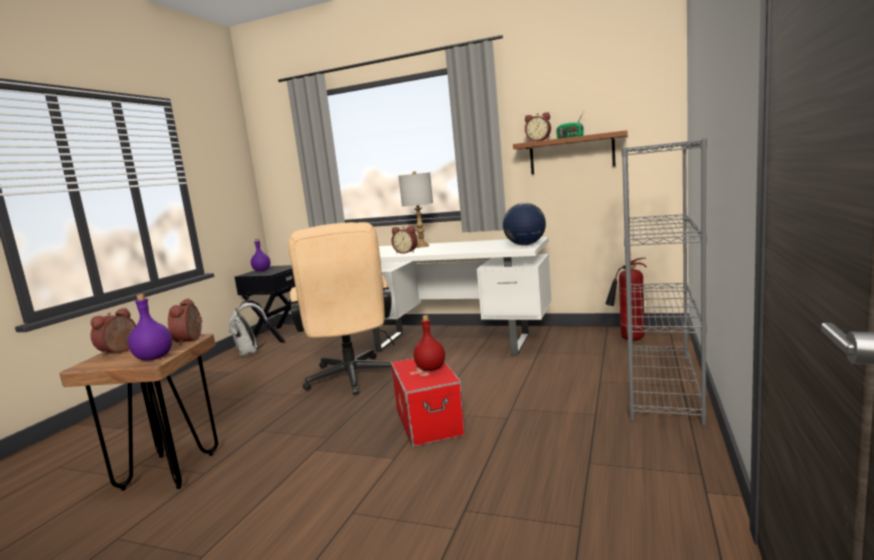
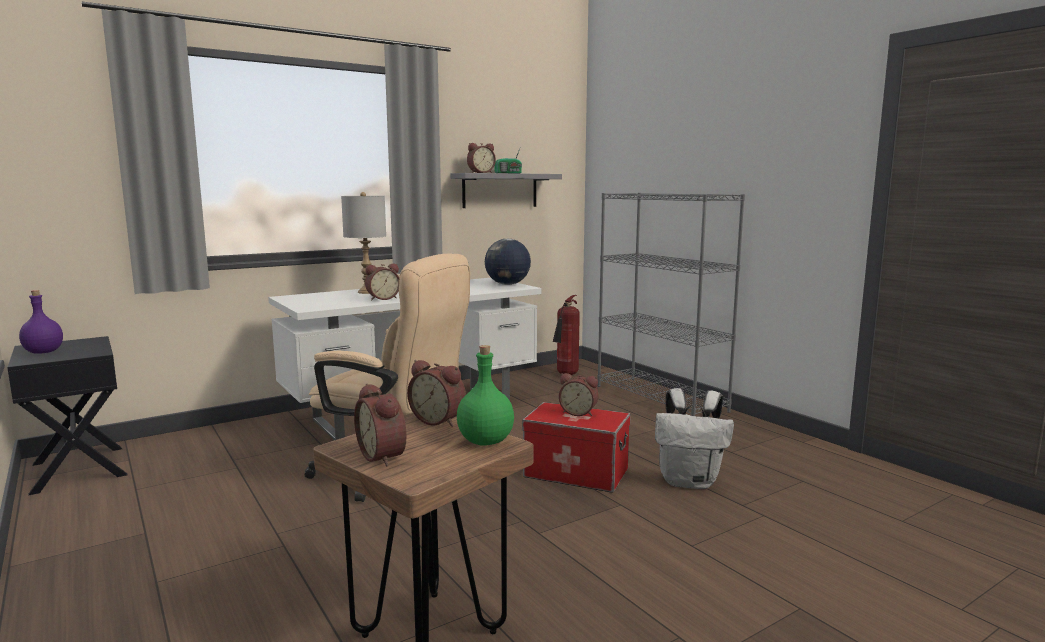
camera: 55 degrees left, 0 degrees up
purple bottle [128,294,172,361] -> green bottle [457,345,514,446]
white backpack [229,300,270,357] -> white backpack moved to [655,388,734,489]
red bottle [414,315,445,371] -> alarm clock [559,373,599,416]
brown shelf [513,130,628,174] -> grey shelf [451,173,562,208]

